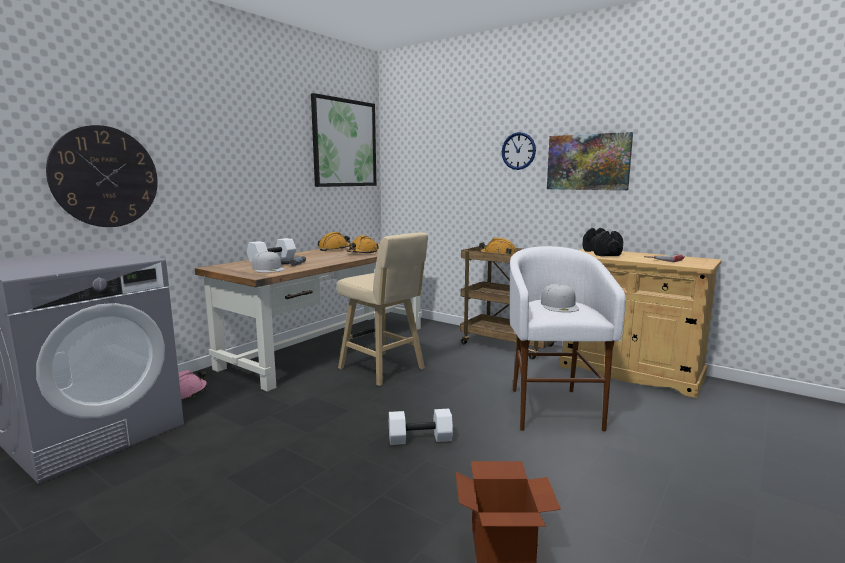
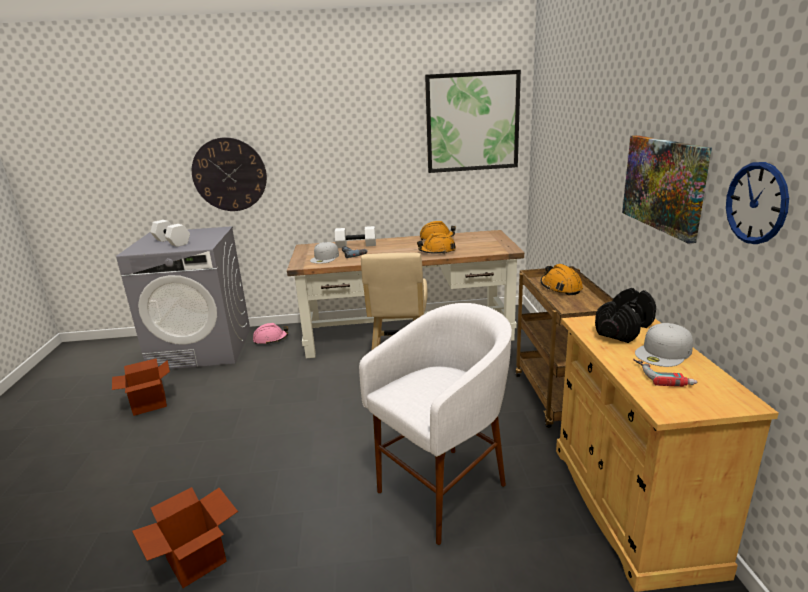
camera: 50 degrees right, 10 degrees up
white dumbbell [389,409,453,445] -> white dumbbell moved to [150,220,190,247]
wall clock [502,132,536,170] -> wall clock moved to [726,162,789,244]
white cap [541,284,579,312] -> white cap moved to [635,323,693,367]
none -> cardboard box [112,358,170,416]

